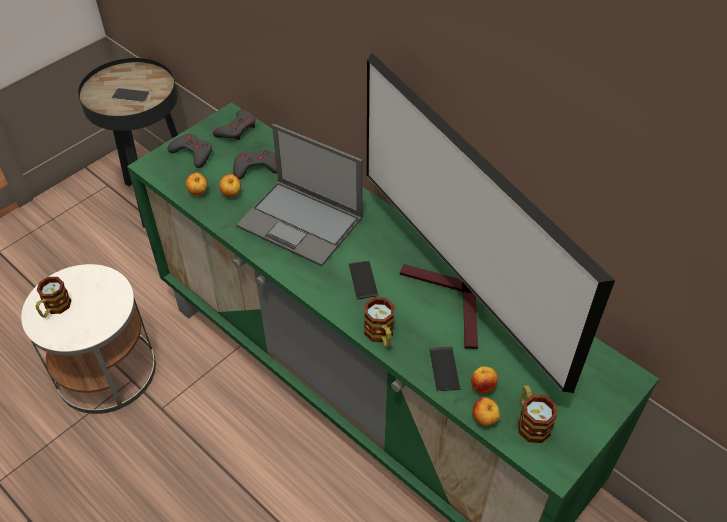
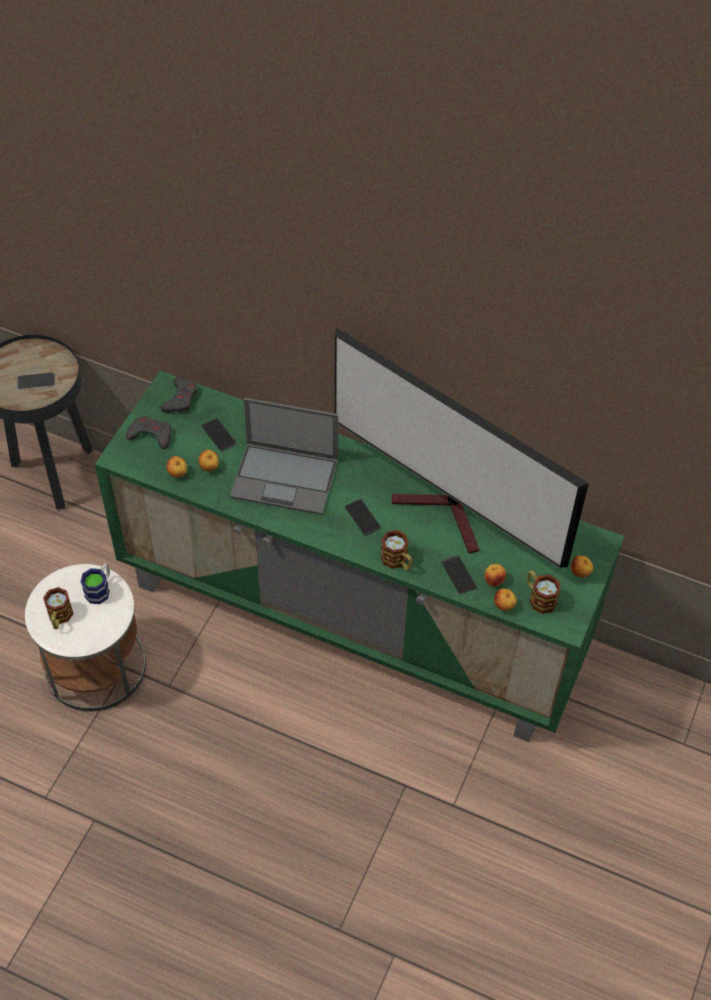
camera: 20 degrees left, 5 degrees up
grey game controller [233,150,277,179] -> phone [201,418,237,452]
none -> mug [81,563,110,604]
none -> apple [571,556,593,578]

